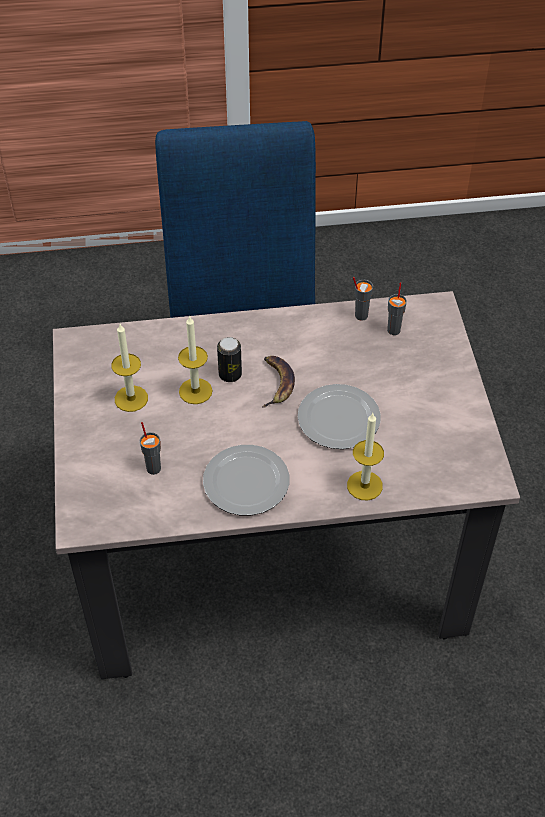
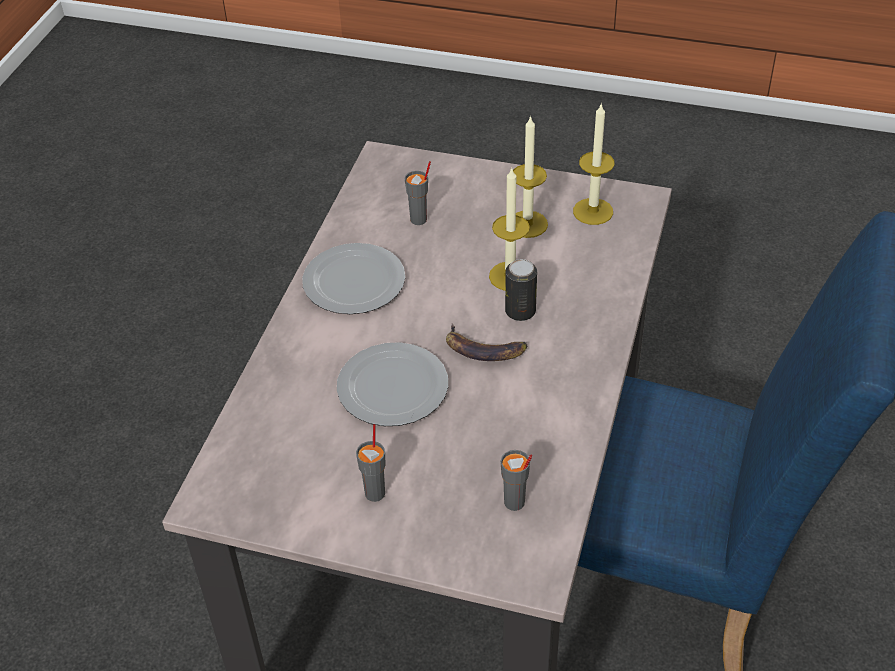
camera: 115 degrees right, 5 degrees down
candle [347,413,384,500] -> candle moved to [573,103,615,225]
grey cup [353,277,373,321] -> grey cup moved to [356,424,386,502]

